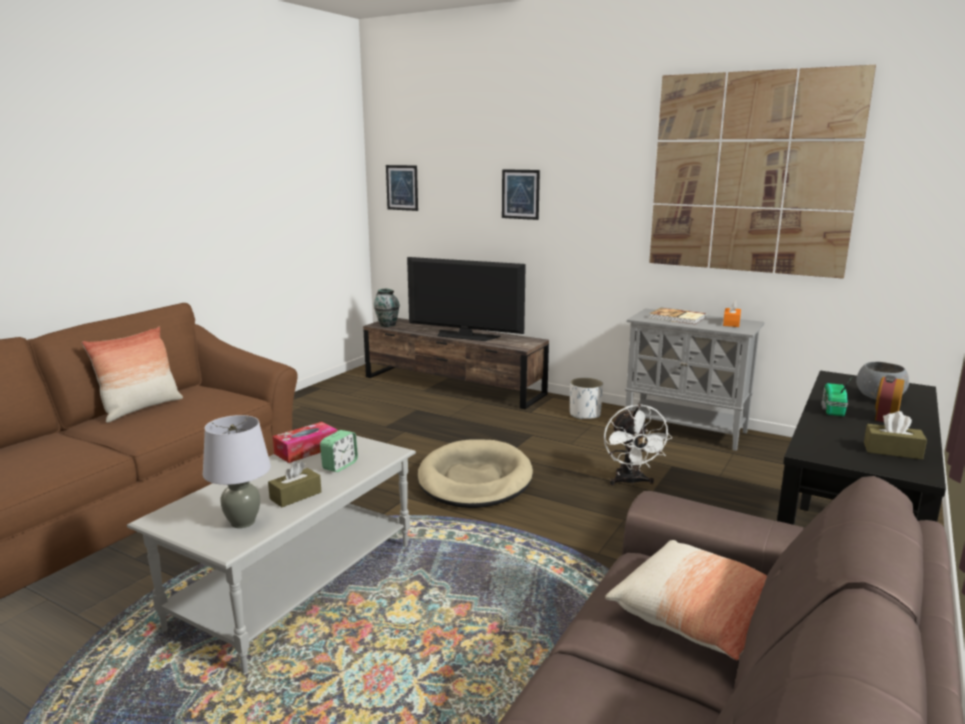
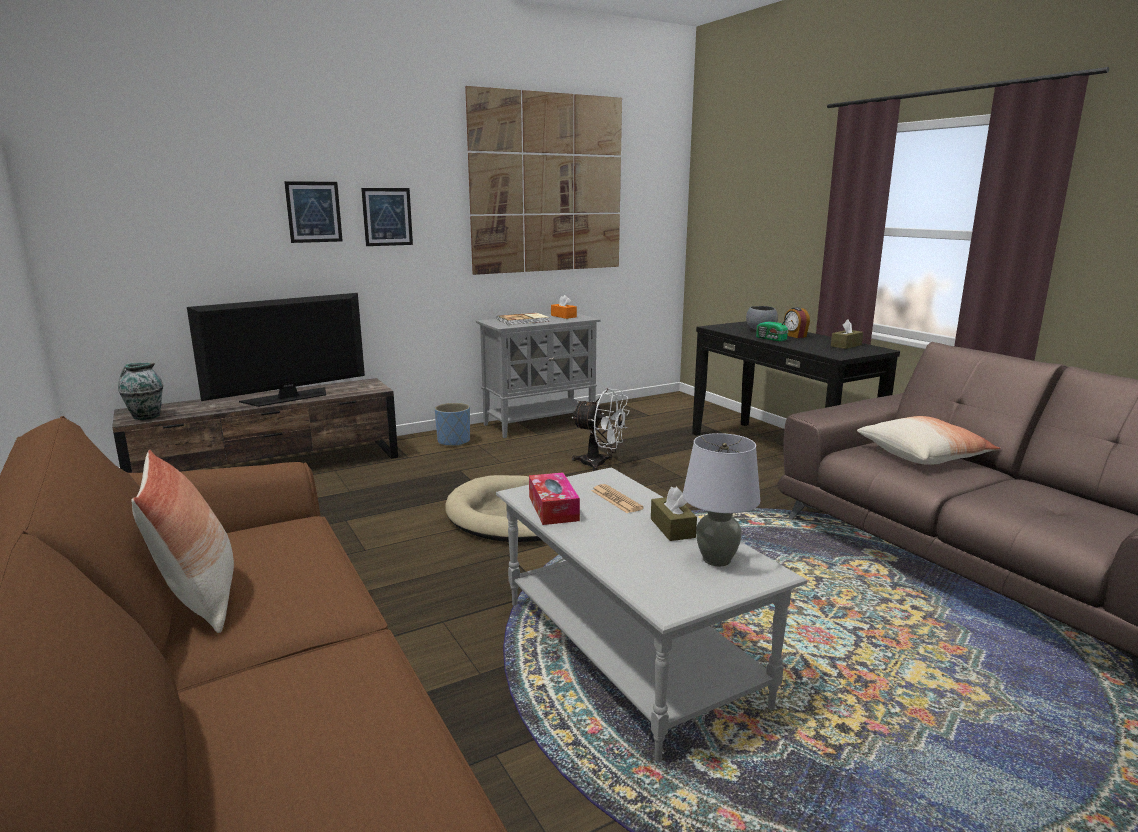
camera: 60 degrees left, 0 degrees up
alarm clock [320,430,358,472] -> newspaper [591,484,644,513]
picture [386,165,418,211] -> picture moved to [361,188,413,246]
white planter [570,378,603,420] -> blue planter [435,403,470,446]

